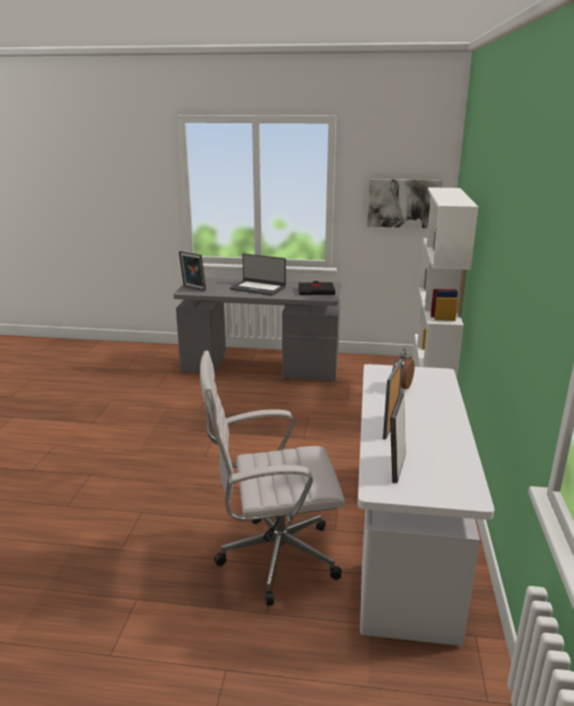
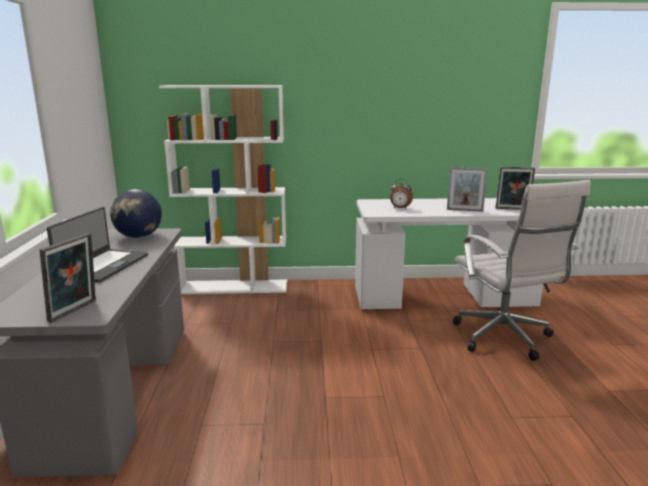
camera: 100 degrees left, 5 degrees down
black book [298,281,335,295] -> globe [110,189,162,238]
picture [367,179,442,228] -> none

